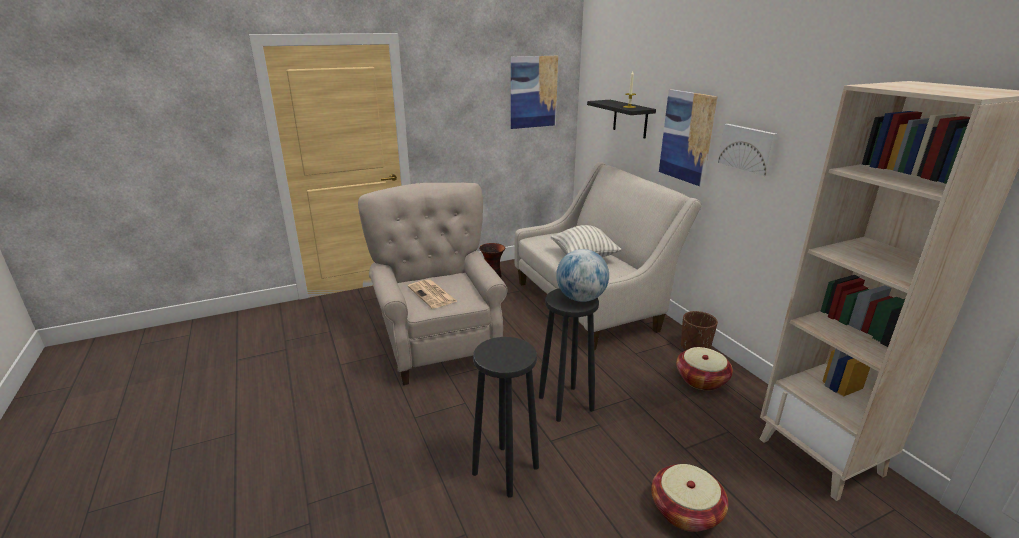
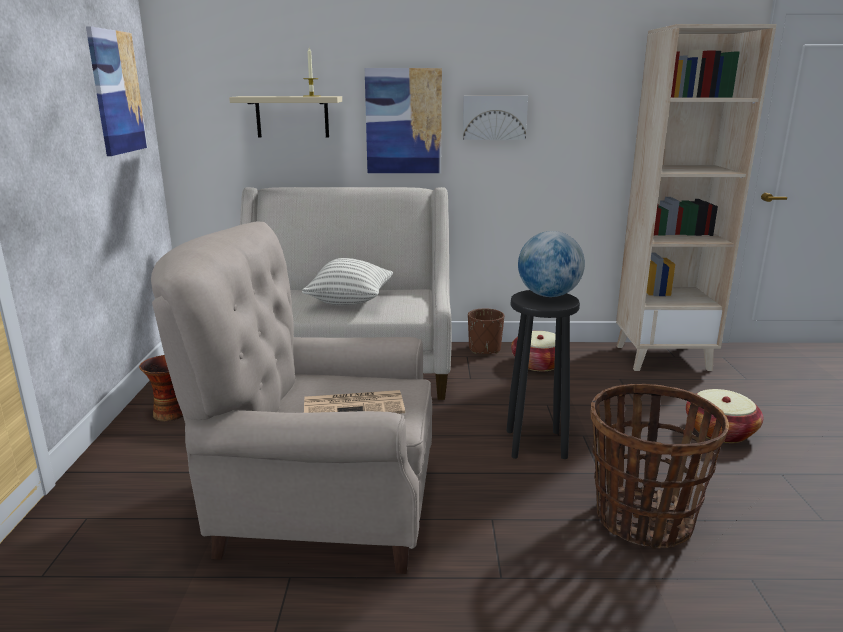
camera: 65 degrees left, 5 degrees down
black stool [472,337,539,497] -> basket [590,384,729,549]
black shelf [587,100,656,139] -> beige shelf [229,96,342,137]

